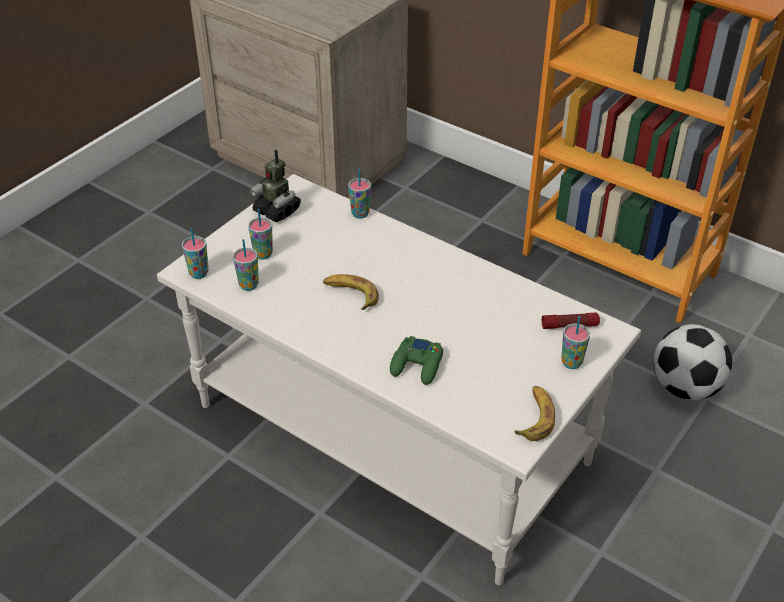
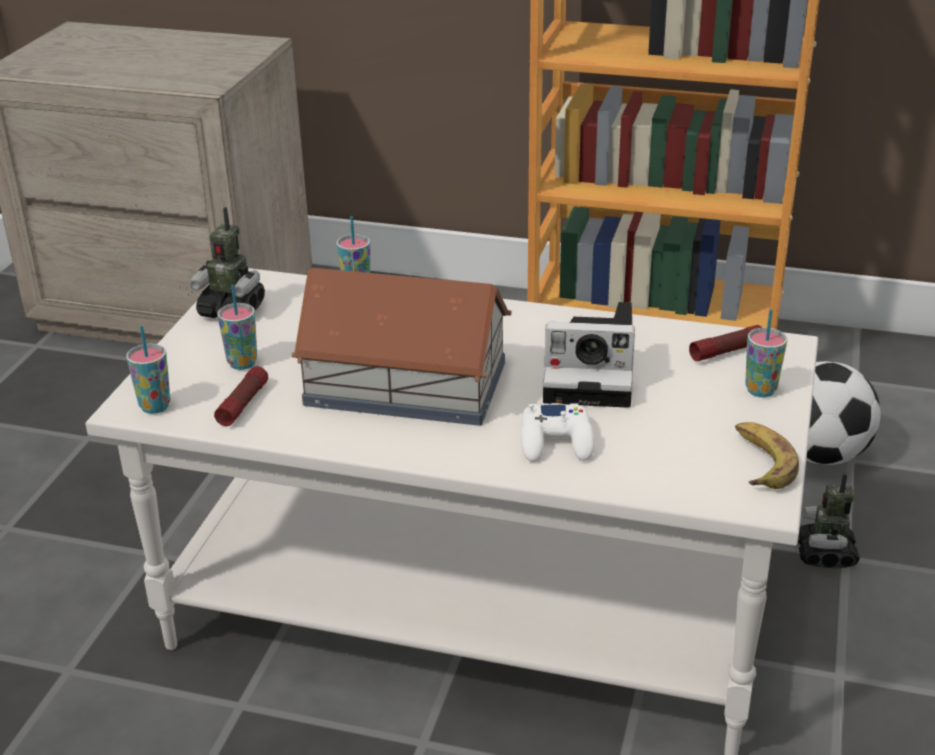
camera: 20 degrees left, 10 degrees down
cup [233,239,259,291] -> flashlight [214,366,268,426]
banana [323,274,379,310] -> toy house [292,268,512,426]
green game controller [390,336,443,385] -> white game controller [521,403,594,462]
none -> camera [543,302,635,408]
none -> toy robot [798,474,860,568]

